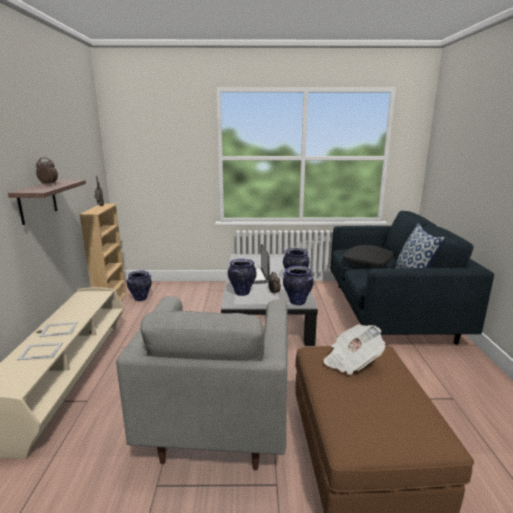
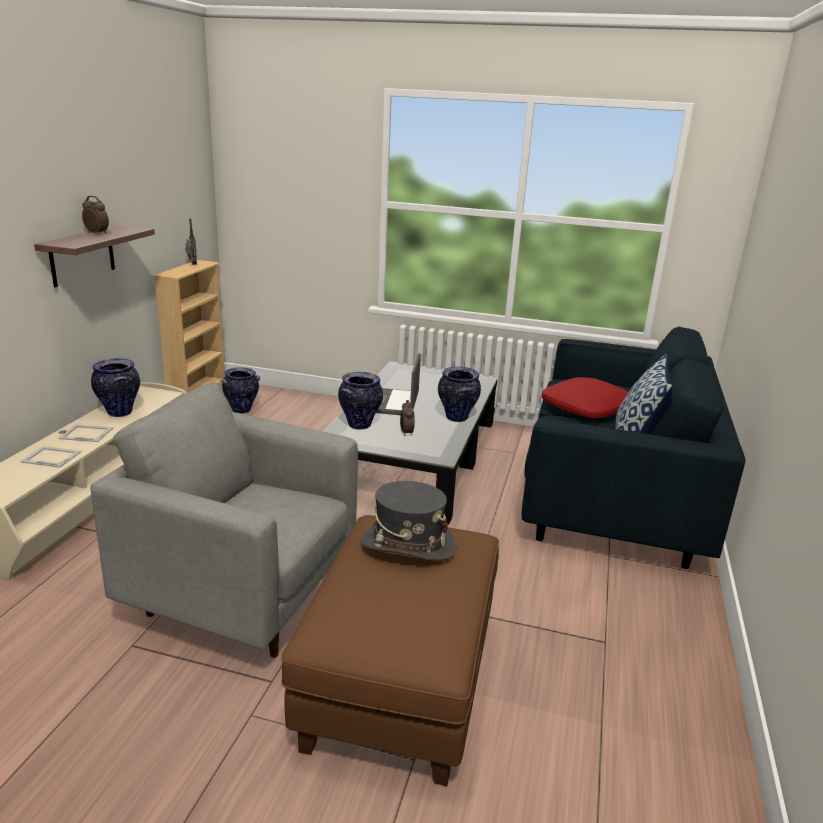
camera: 15 degrees right, 5 degrees up
grey armchair [116,296,288,470] -> grey armchair turned 90 degrees clockwise [91,382,358,658]
vase [283,266,314,305] -> vase moved to [91,358,140,417]
newspaper [323,324,385,375] -> grey hat [361,481,456,561]
black pillow [343,245,394,267] -> red pillow [542,377,628,418]

